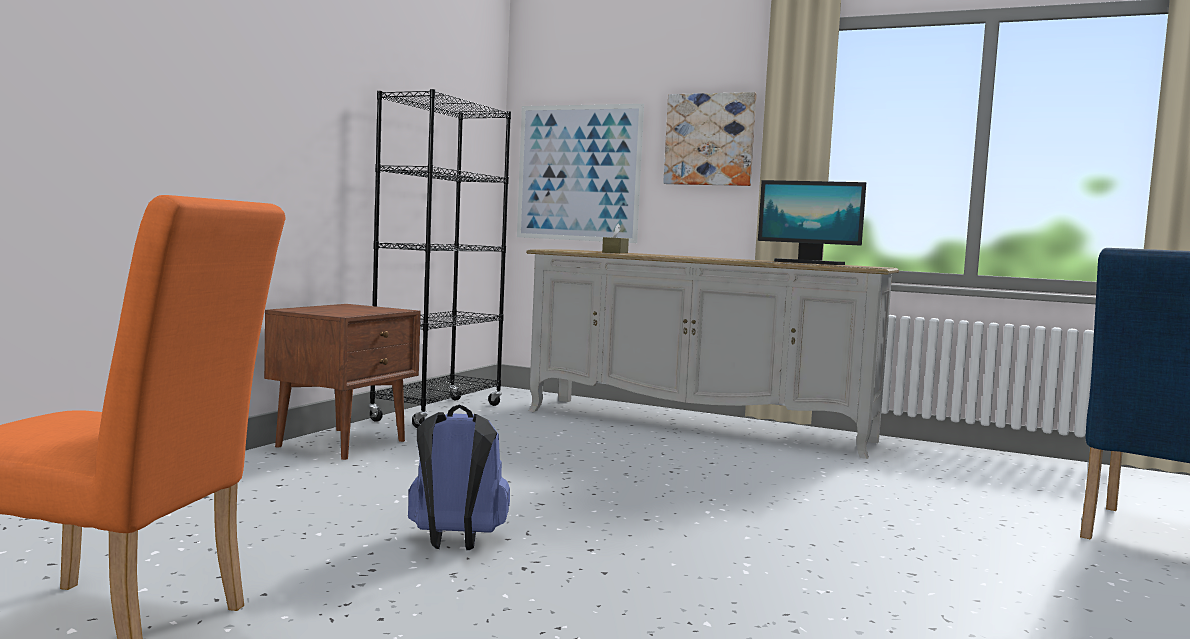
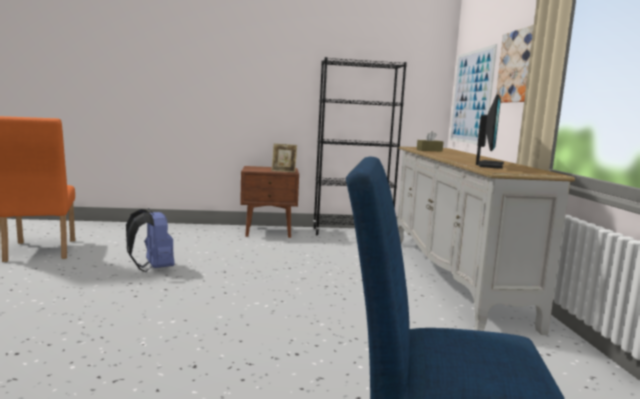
camera: 60 degrees right, 5 degrees up
monitor [758,180,866,265] -> monitor turned 150 degrees counterclockwise [476,94,504,169]
none -> picture frame [271,143,297,172]

